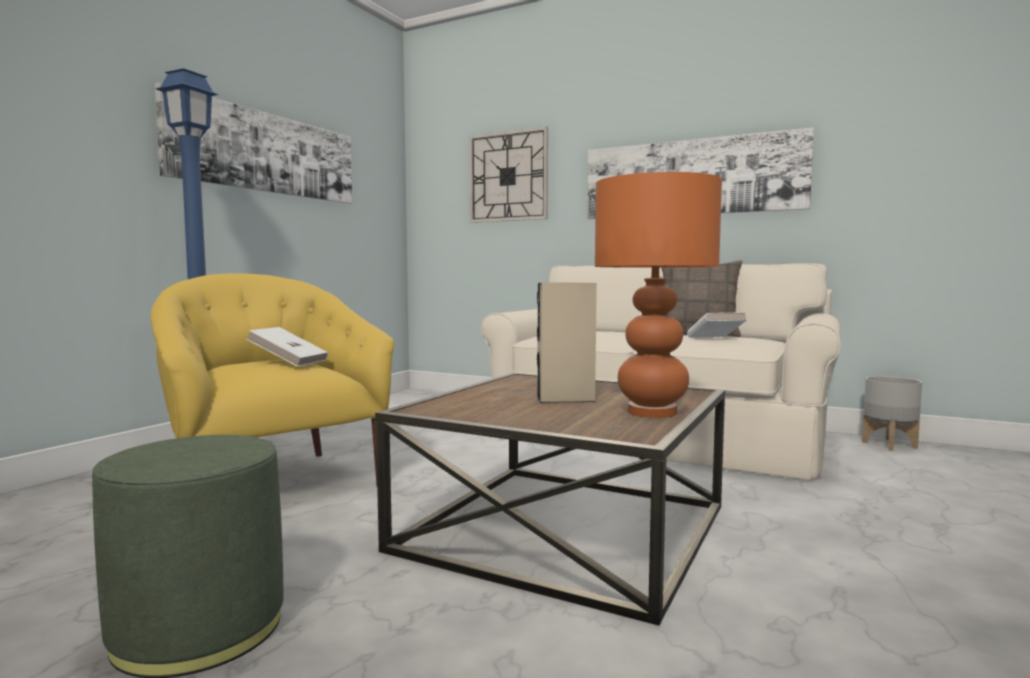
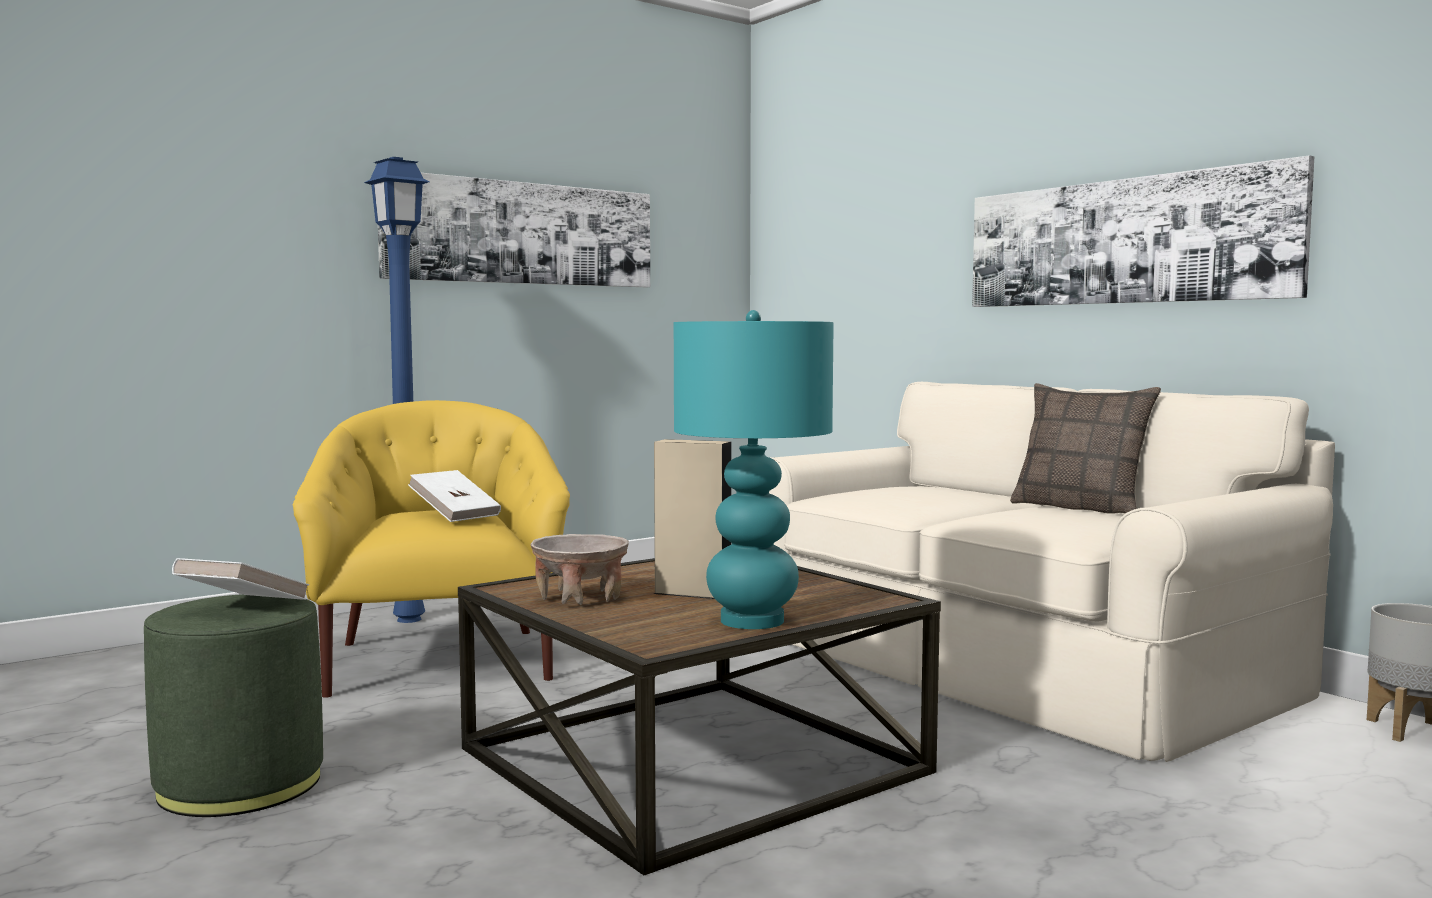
camera: 25 degrees right, 0 degrees up
wall clock [469,126,548,223] -> none
orange table lamp [595,172,722,418] -> turquoise table lamp [674,310,834,629]
white book [687,312,747,338] -> white book moved to [172,558,309,600]
none -> beige bowl [530,534,629,605]

